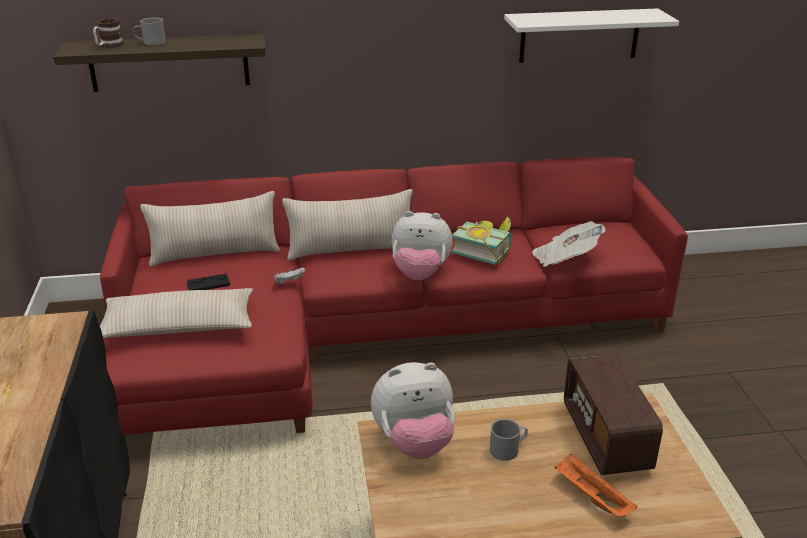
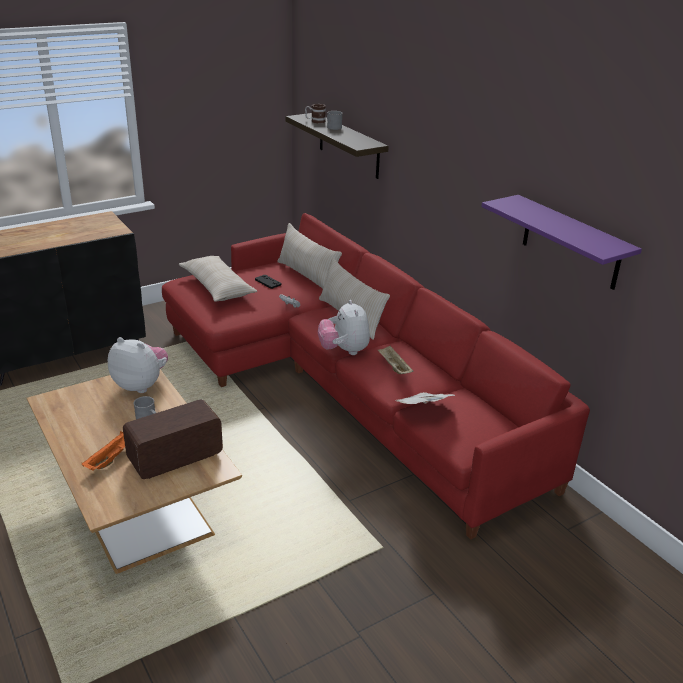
camera: 65 degrees right, 0 degrees up
plush toy [371,362,455,459] -> plush toy turned 150 degrees clockwise [108,337,168,393]
book [451,216,512,265] -> beige tray [377,345,414,374]
white shelf [504,8,679,63] -> purple shelf [481,195,642,290]

